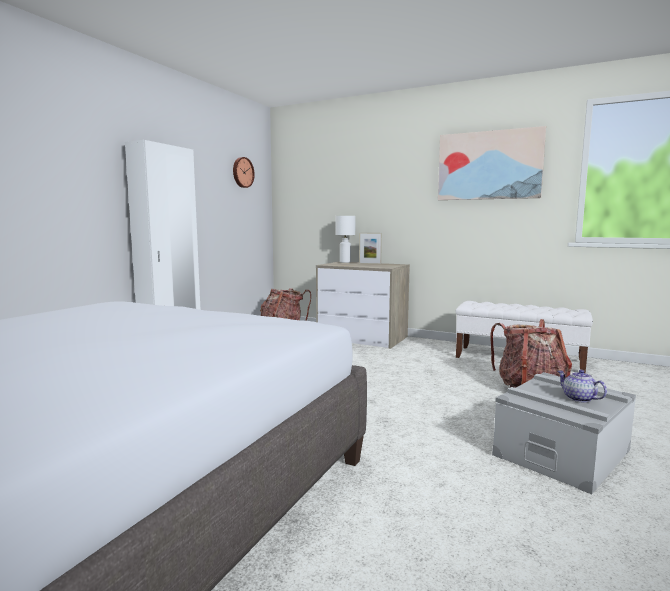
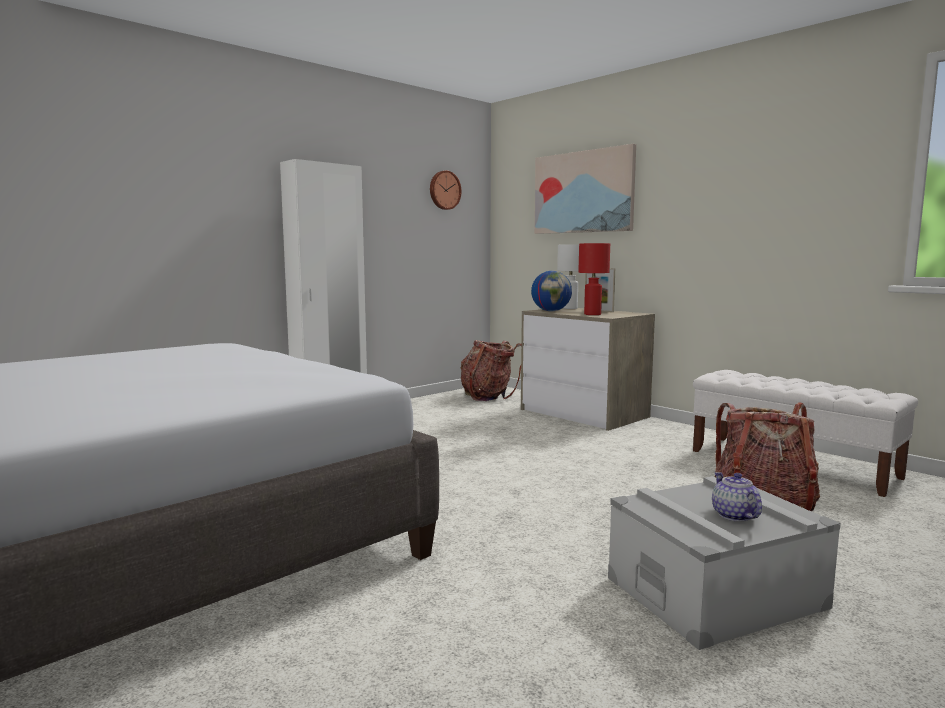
camera: 20 degrees right, 0 degrees up
picture [438,126,546,200] -> picture moved to [534,144,636,234]
none -> globe [531,271,572,311]
none -> red table lamp [578,243,610,315]

